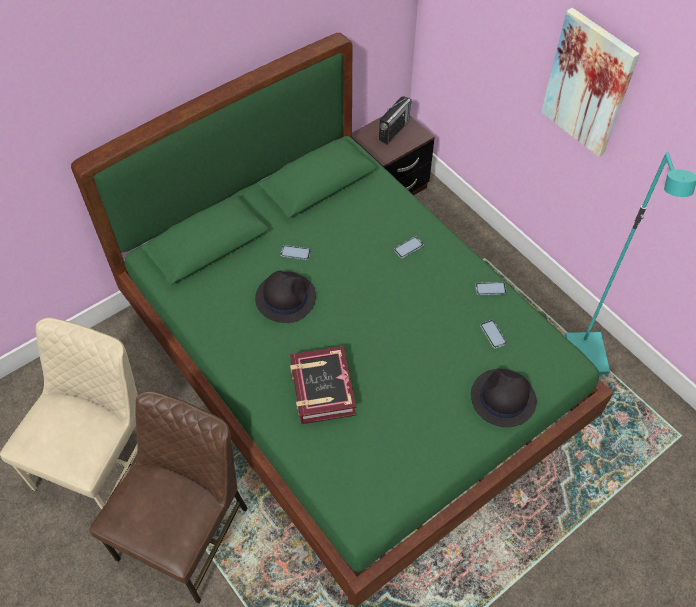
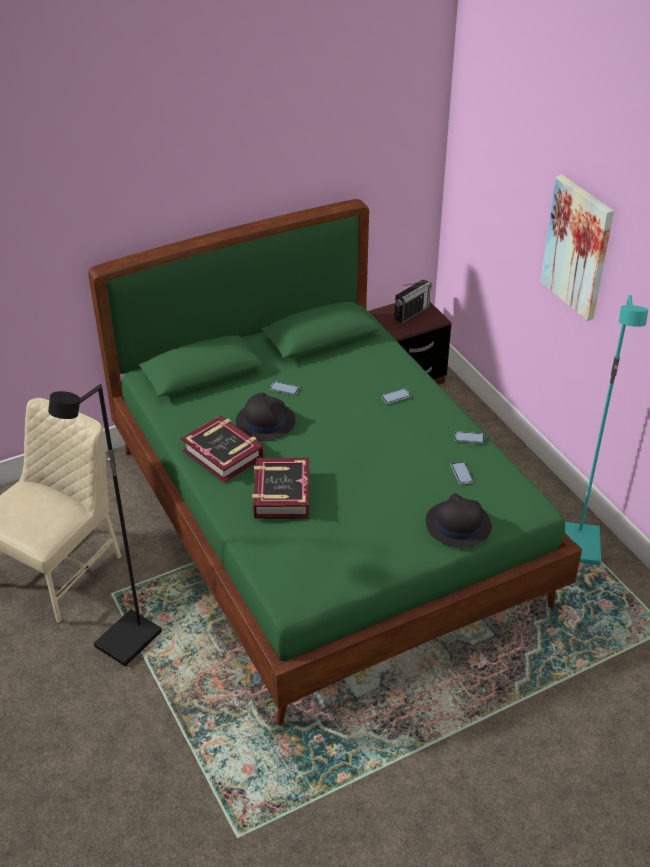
camera: 10 degrees right, 15 degrees down
brown chair [89,391,248,604] -> black floor lamp [48,384,162,666]
none -> book [181,415,264,483]

